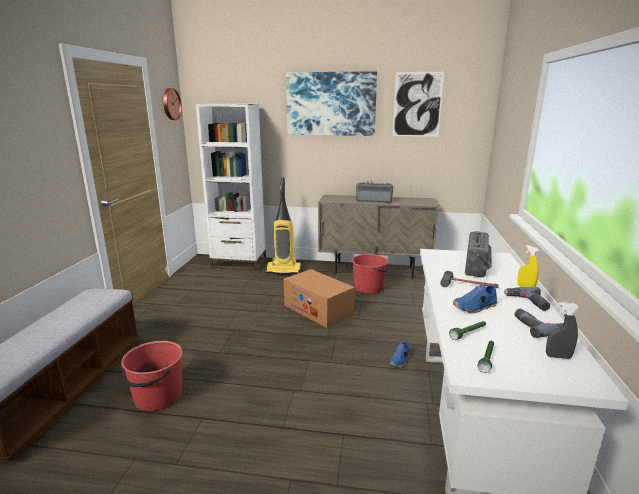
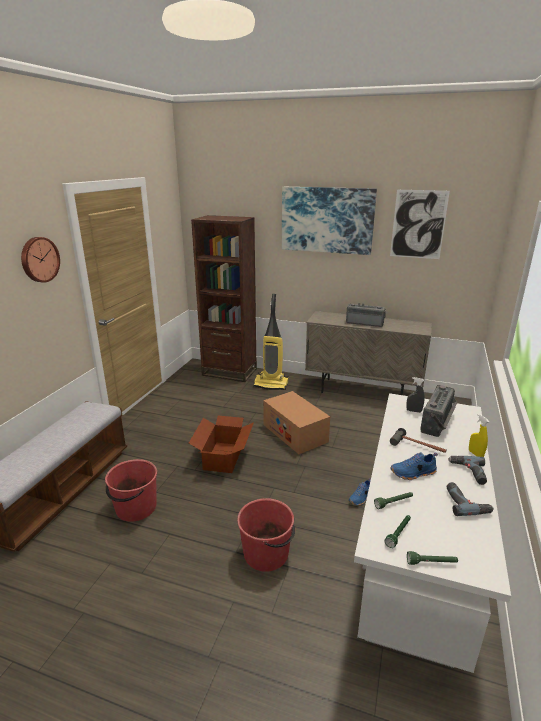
camera: 10 degrees right, 5 degrees up
wall clock [163,88,182,120] -> wall clock moved to [21,237,60,283]
white bookcase [196,104,266,270] -> brown bookcase [191,215,257,382]
red bucket [352,254,388,294] -> red bucket moved to [237,498,295,572]
grey spray bottle [546,302,579,359] -> grey spray bottle moved to [406,377,425,413]
none -> cardboard box [189,416,254,473]
none -> green flashlight [407,551,458,565]

